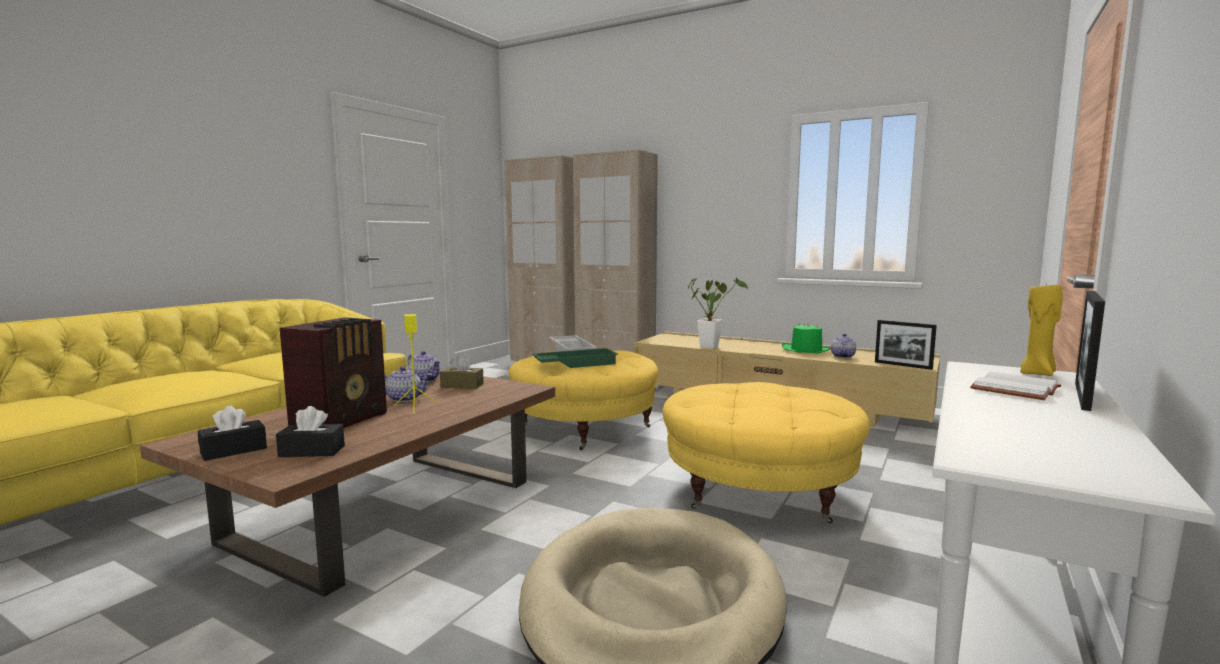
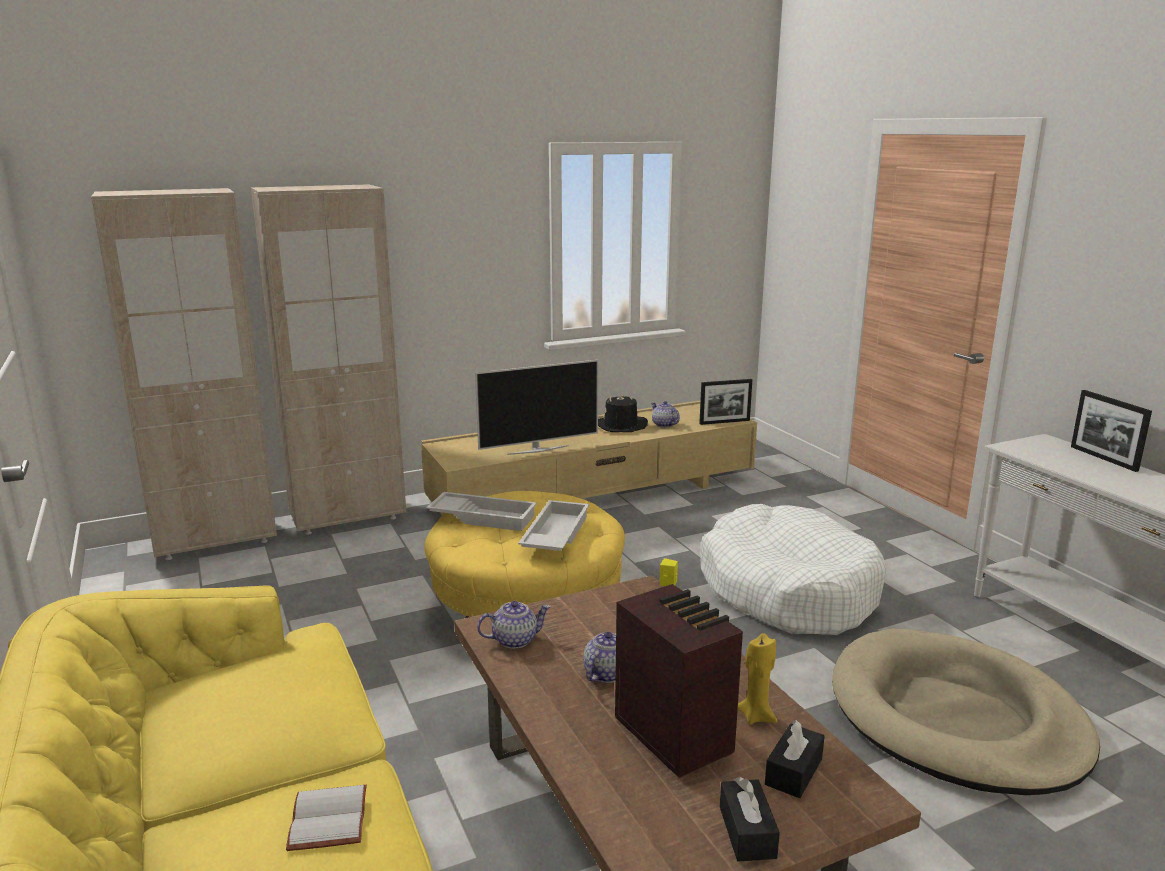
camera: 55 degrees left, 10 degrees up
brown tissue box [440,354,484,389] -> none
green tray [532,348,618,368] -> white tray [518,500,589,551]
yellow ottoman [663,382,870,523] -> white dog bed [700,504,886,635]
potted plant [688,278,748,349] -> television [475,360,598,455]
green hat [782,322,831,354] -> black hat [598,394,648,432]
white book [970,371,1061,400] -> white book moved to [286,785,367,851]
yellow candle [1020,284,1063,376] -> yellow candle moved to [738,633,777,724]

